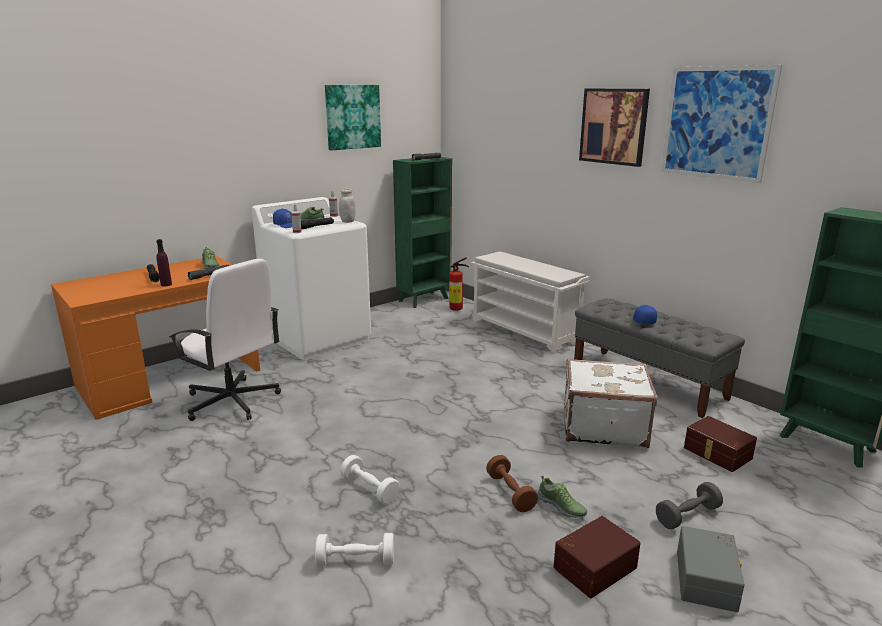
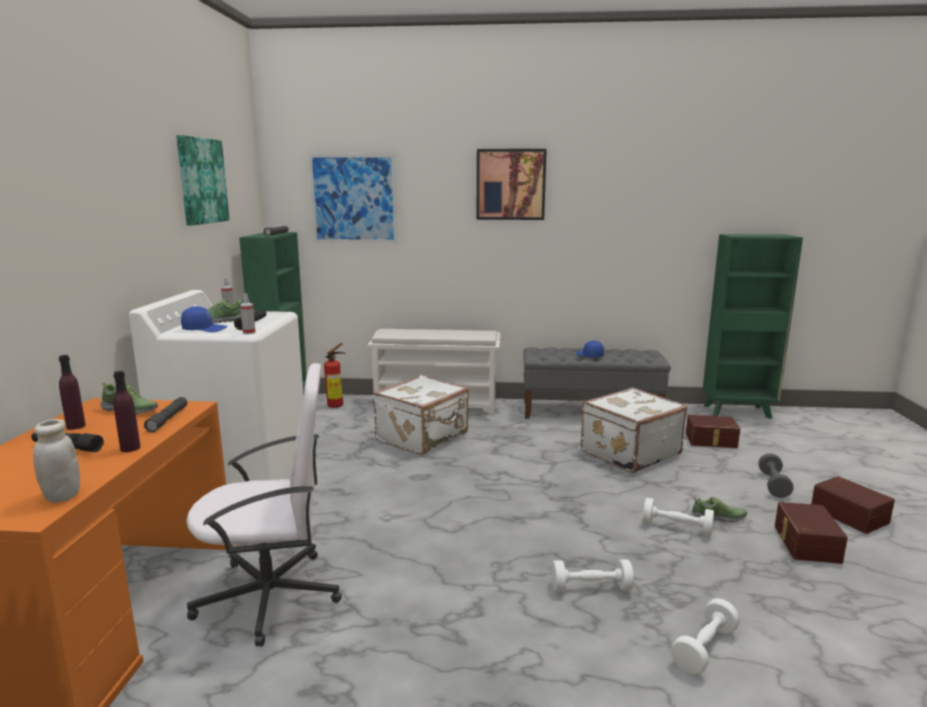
camera: 45 degrees left, 5 degrees down
white jar [339,189,355,223] -> white jar moved to [33,419,80,503]
brown dumbbell [486,455,538,512] -> white dumbbell [643,498,714,536]
picture [661,65,782,183] -> picture moved to [308,154,398,243]
grey storage box [677,526,744,612] -> brown storage box [811,476,895,534]
none -> purple bottle [59,355,86,430]
none -> white suitcase [373,375,469,455]

